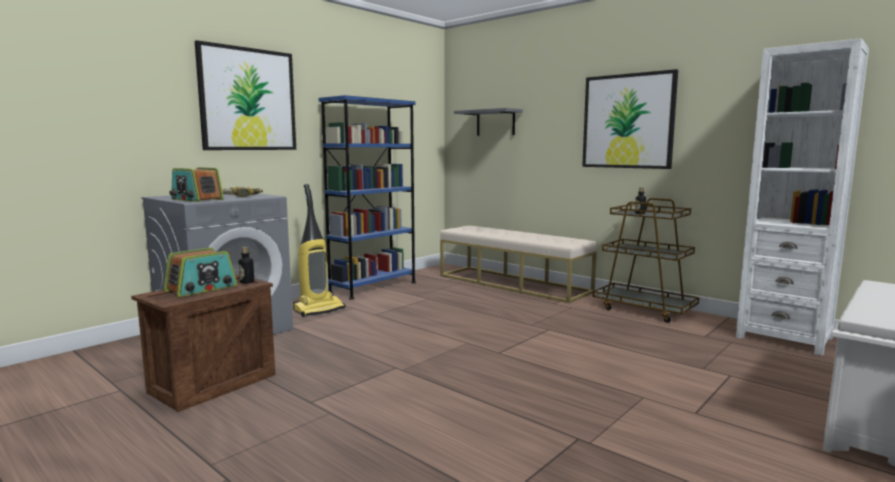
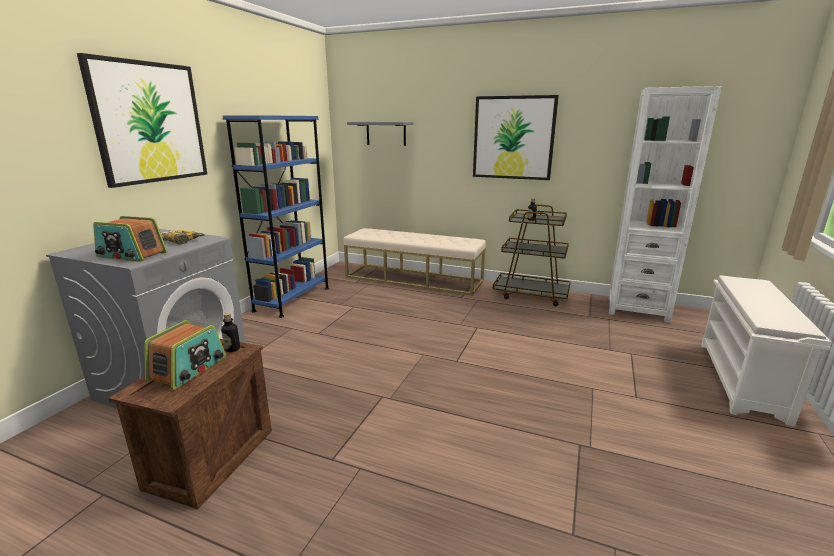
camera: 20 degrees left, 10 degrees up
vacuum cleaner [293,184,345,317] -> none

